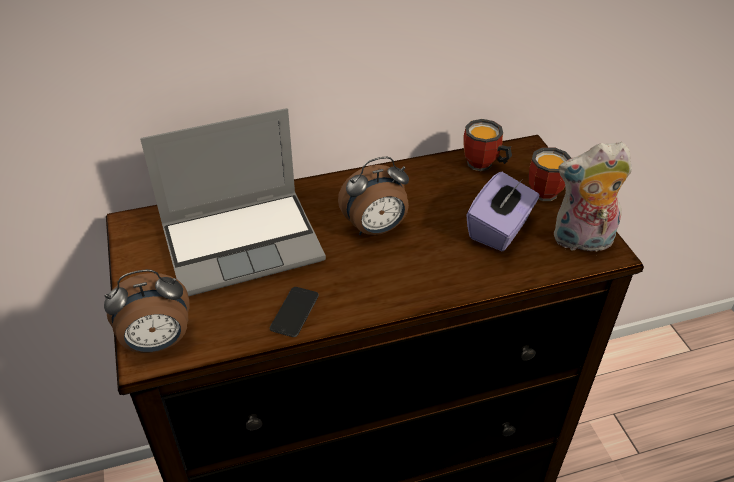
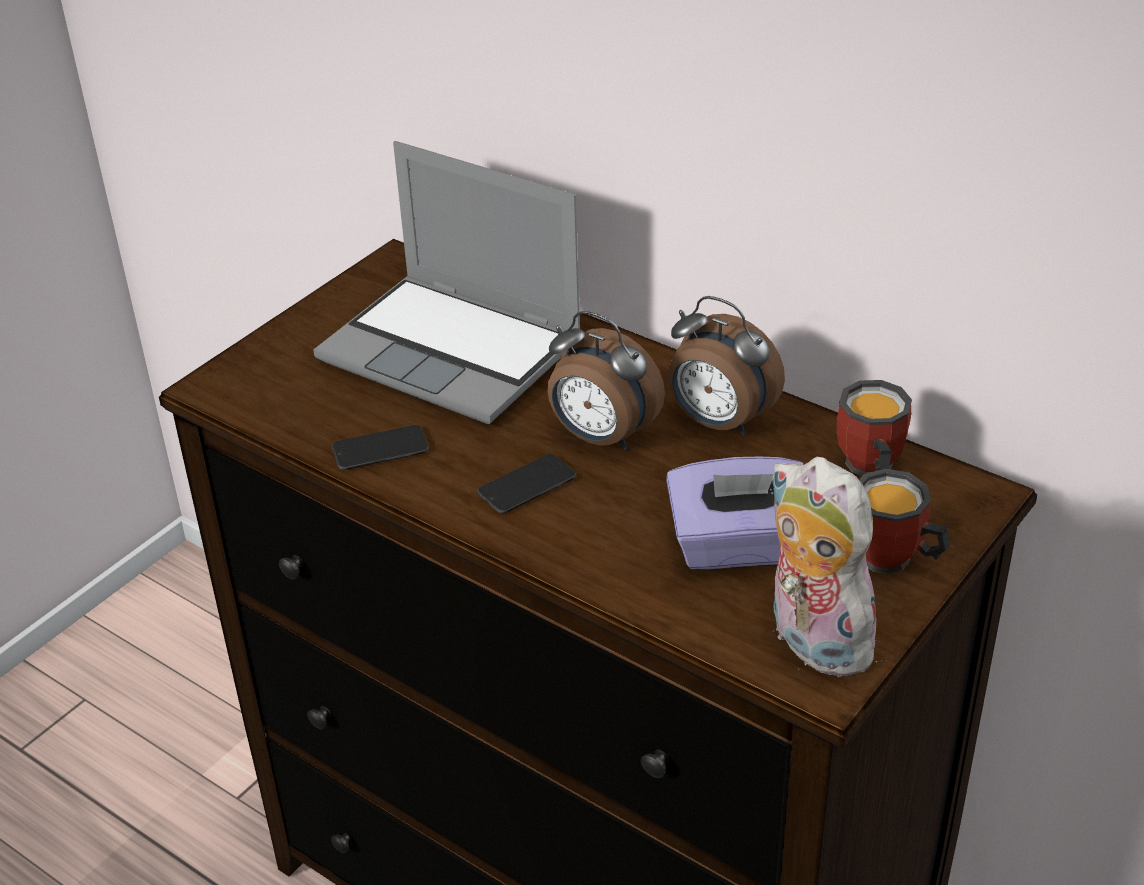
camera: 55 degrees right, 5 degrees down
alarm clock [104,269,190,353] -> alarm clock moved to [668,296,785,435]
none -> phone [477,454,576,513]

